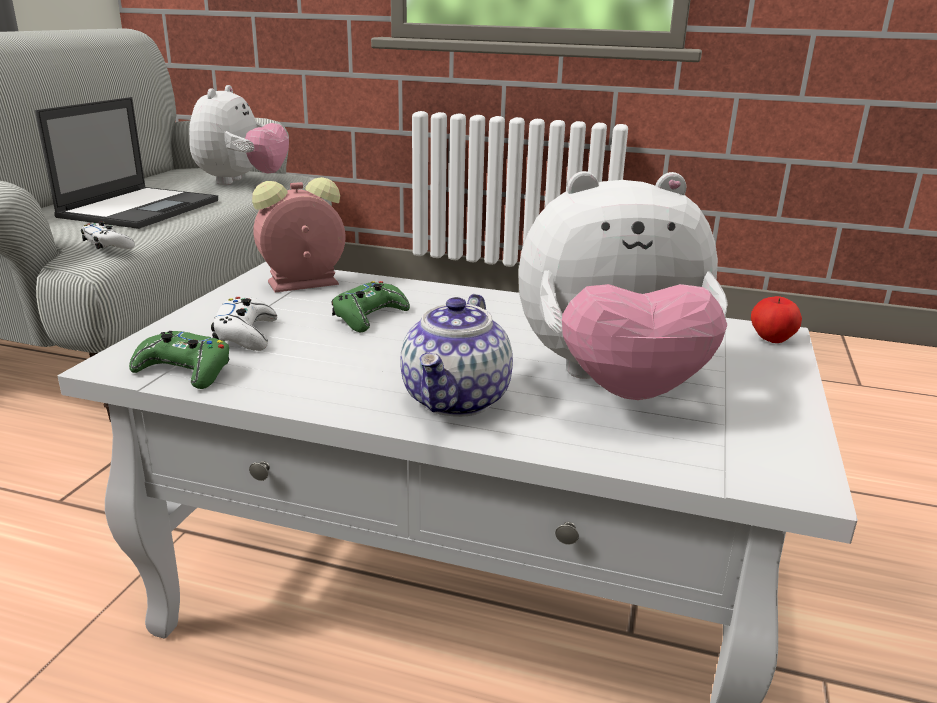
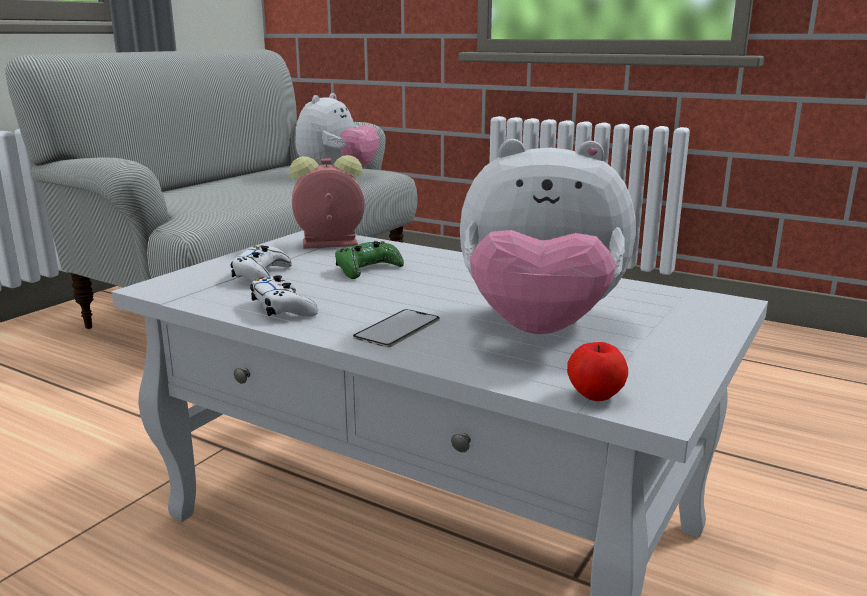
camera: 15 degrees right, 5 degrees down
laptop [35,97,218,229] -> none
white game controller [81,222,135,249] -> white game controller moved to [250,275,318,317]
green game controller [129,331,229,389] -> none
teapot [400,294,513,417] -> phone [353,309,440,347]
apple [751,296,802,343] -> apple moved to [567,342,628,401]

